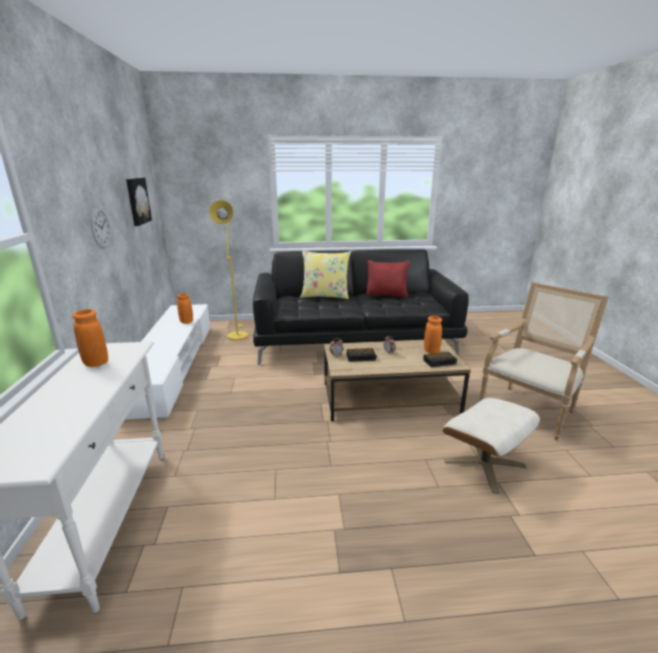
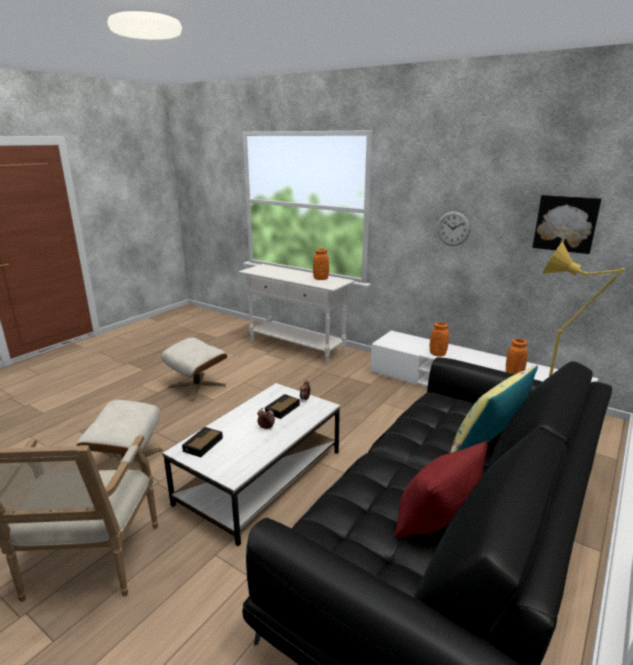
camera: 130 degrees right, 0 degrees up
brown coffee table [324,339,471,421] -> white coffee table [162,383,340,546]
orange vase [424,316,442,354] -> orange vase moved to [430,322,449,357]
none -> beige ottoman [161,337,227,400]

